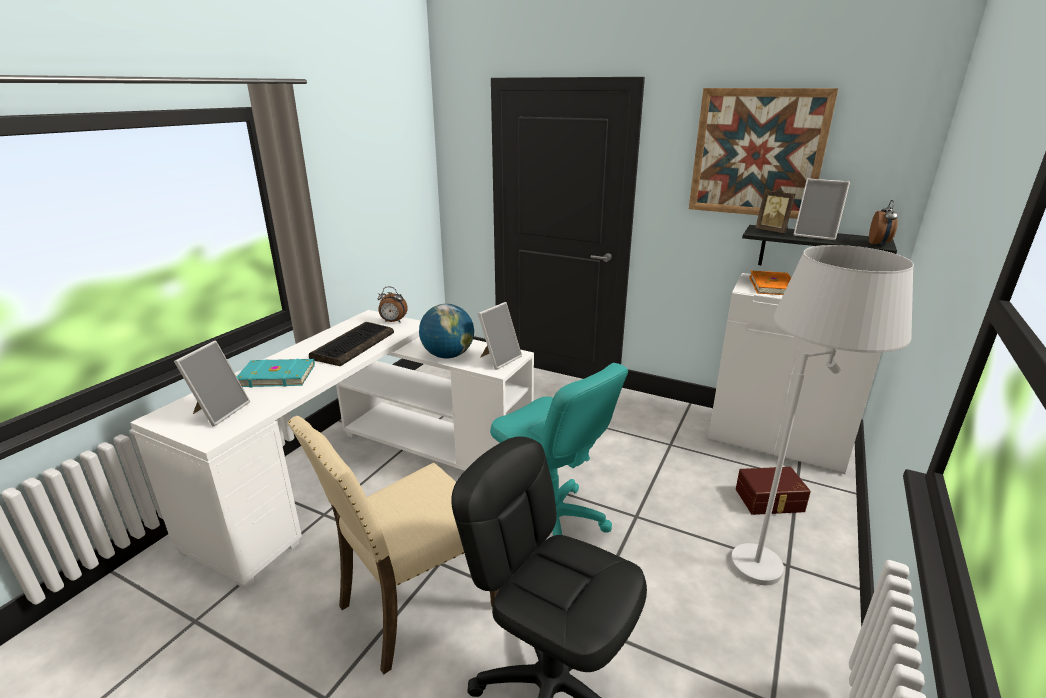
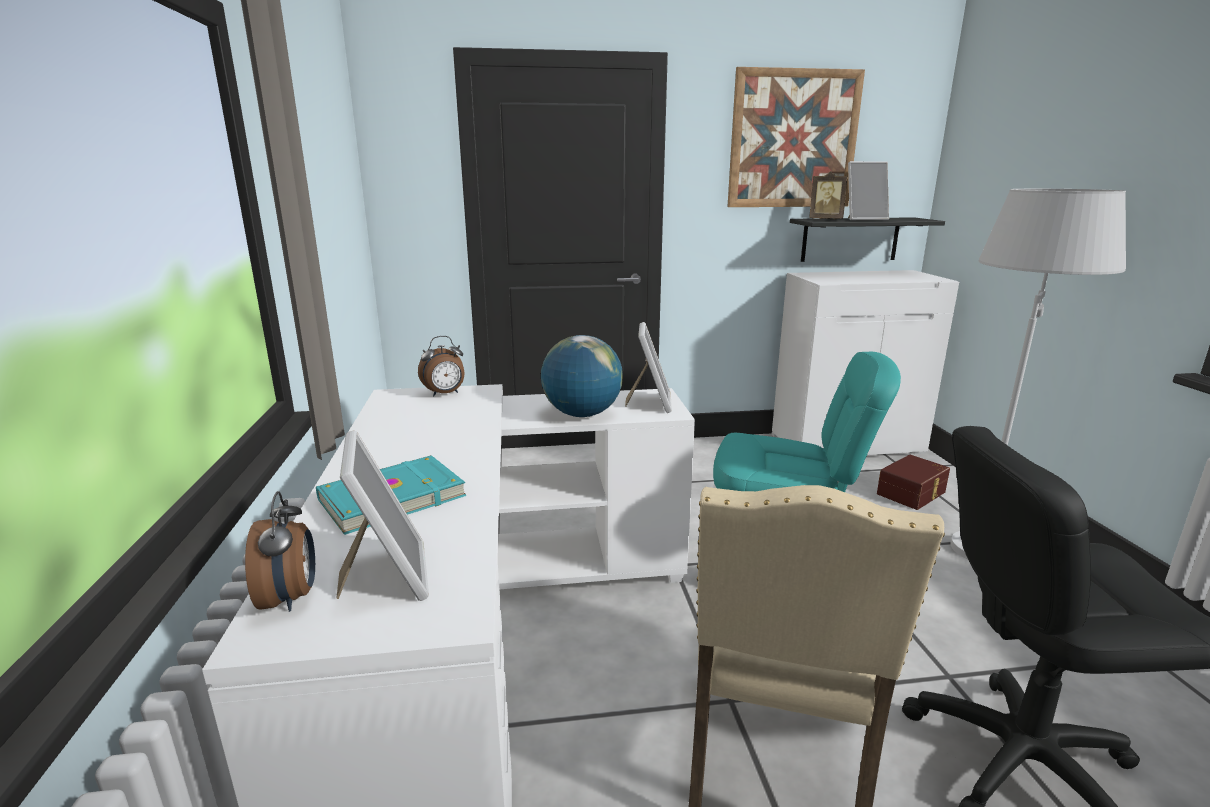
camera: 35 degrees left, 5 degrees down
keyboard [309,322,394,366] -> none
orange book [749,271,791,295] -> none
alarm clock [869,200,898,246] -> alarm clock moved to [245,491,315,612]

